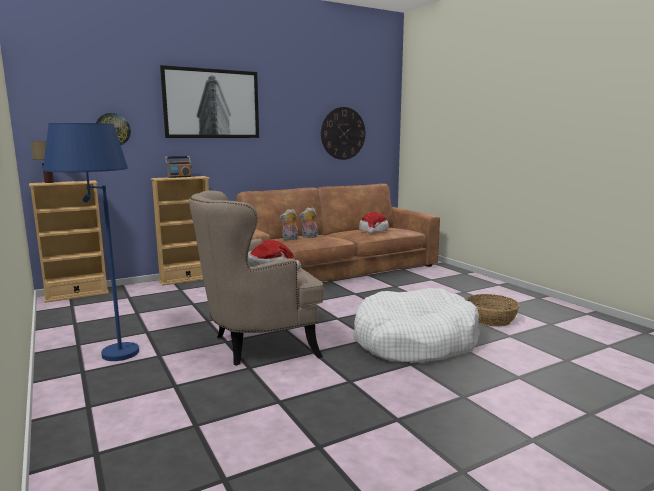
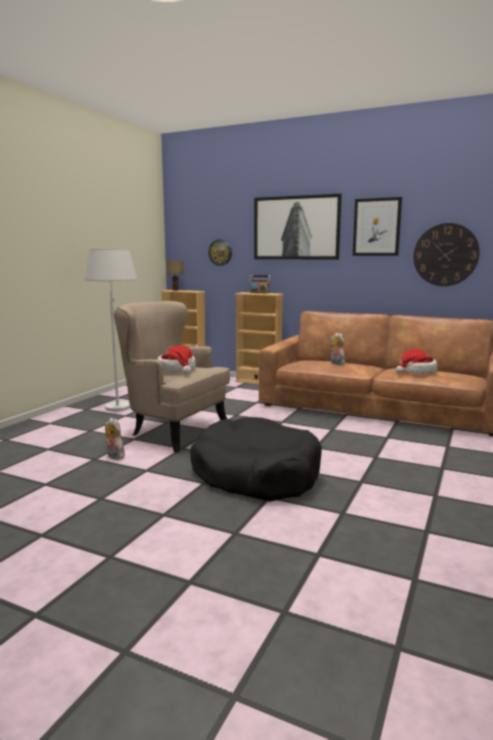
camera: 55 degrees right, 0 degrees up
blue floor lamp [43,123,139,361] -> white floor lamp [85,249,137,412]
plush toy [280,209,298,240] -> plush toy moved to [105,418,127,460]
white dog bed [353,288,480,363] -> black dog bed [190,417,322,501]
basket [466,294,520,327] -> none
none -> picture [353,197,402,256]

